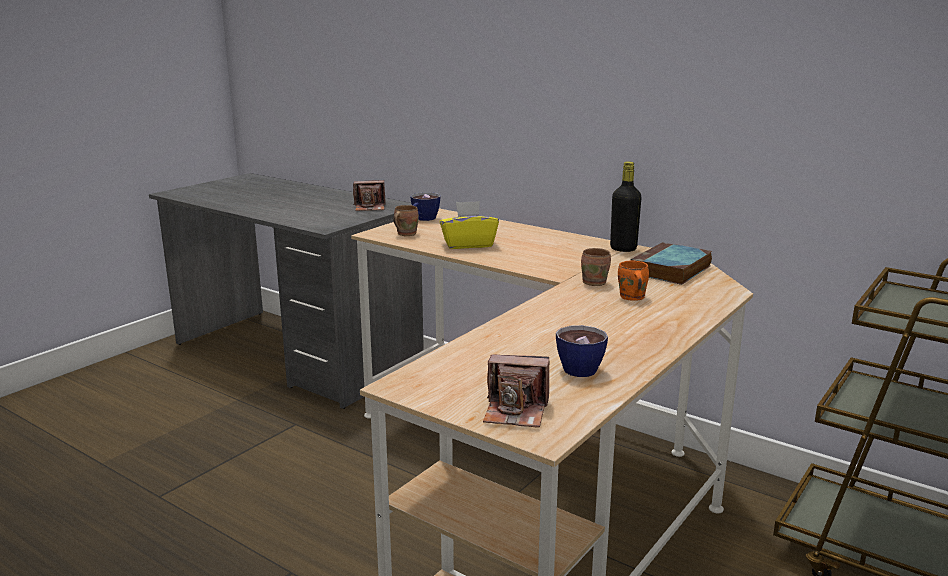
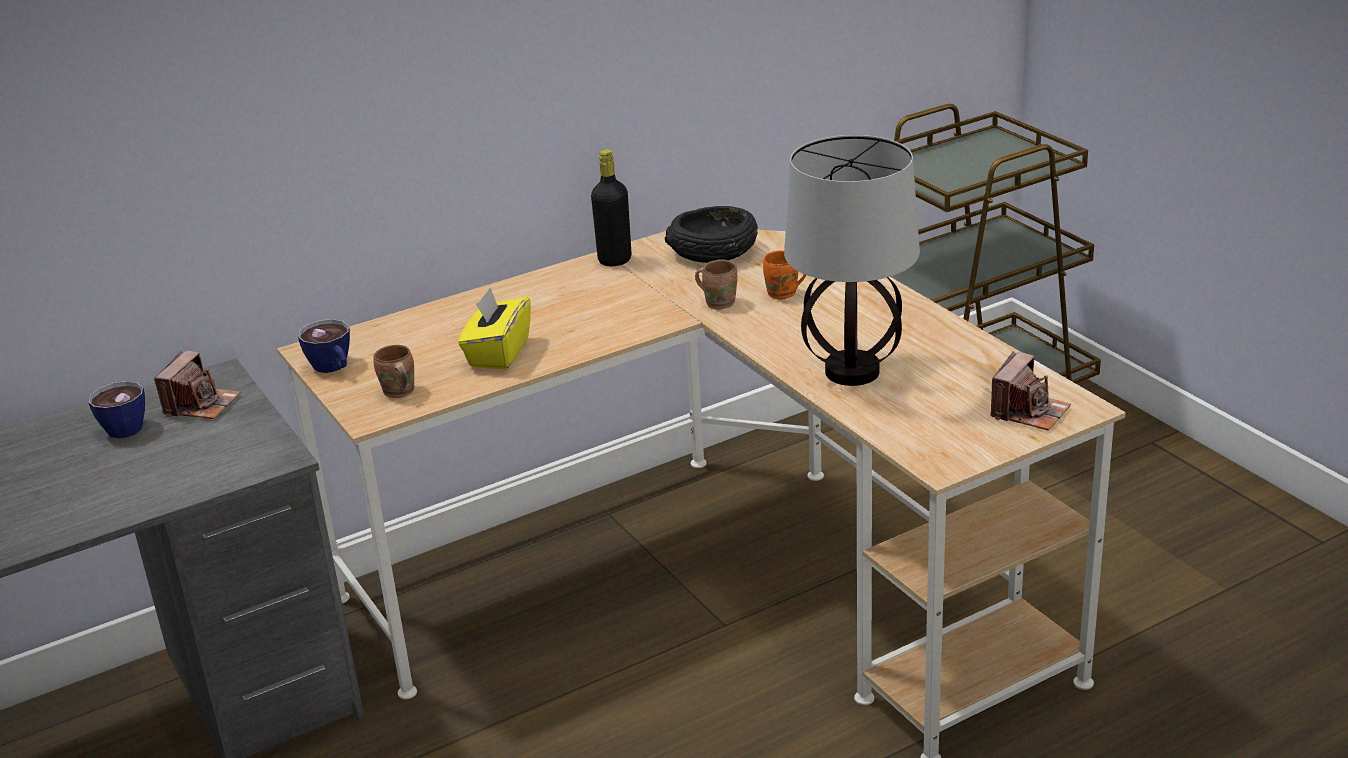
camera: 65 degrees left, 10 degrees up
cup [556,325,608,377] -> cup moved to [88,381,145,438]
book [631,242,712,285] -> black bowl [665,206,758,263]
none -> table lamp [784,135,920,386]

